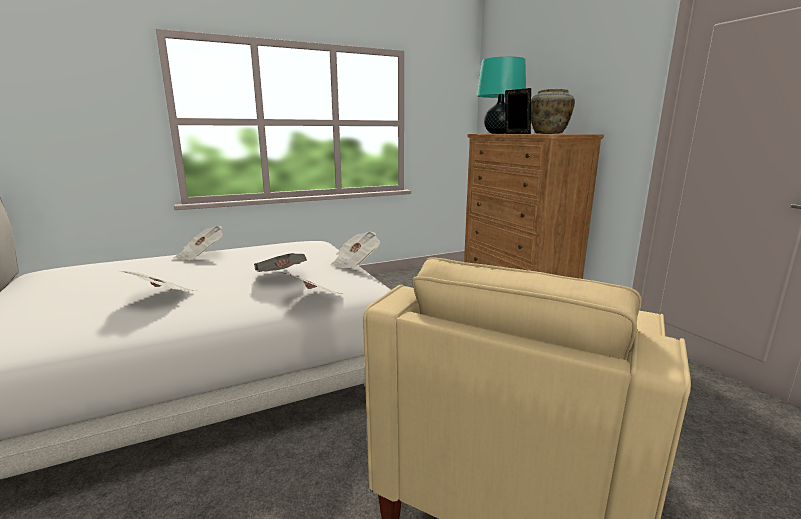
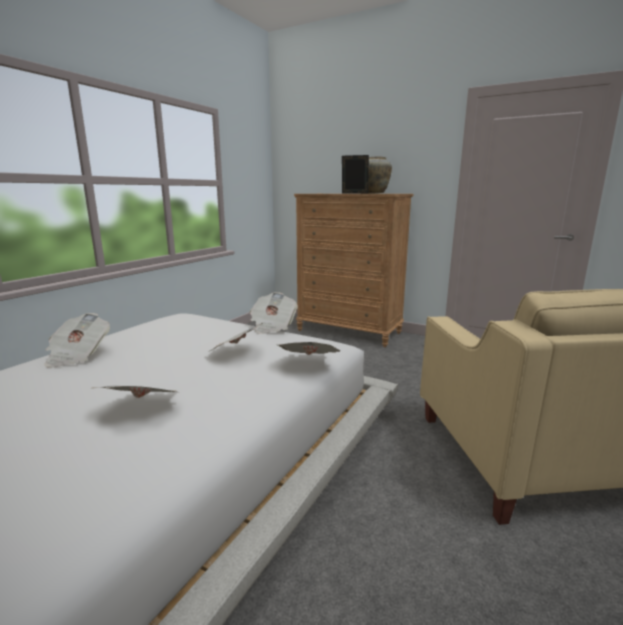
camera: 35 degrees left, 0 degrees up
turquoise table lamp [477,57,526,134] -> none

